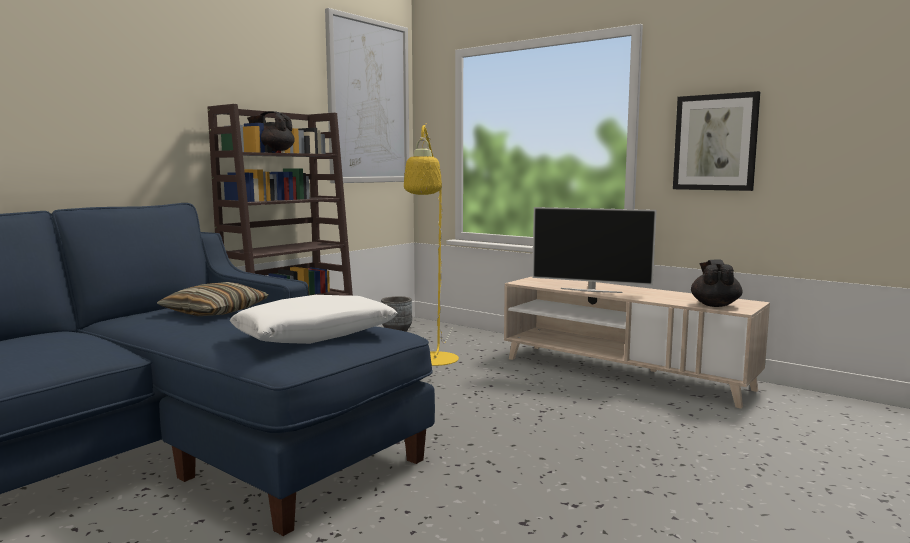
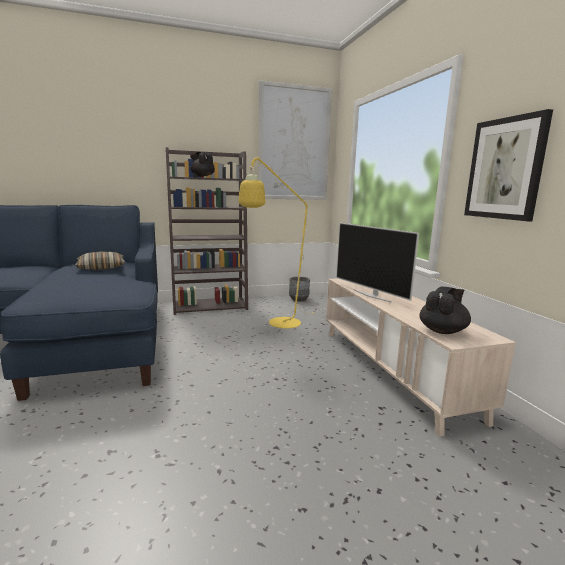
camera: 35 degrees right, 5 degrees up
white pillow [230,295,398,344] -> none

